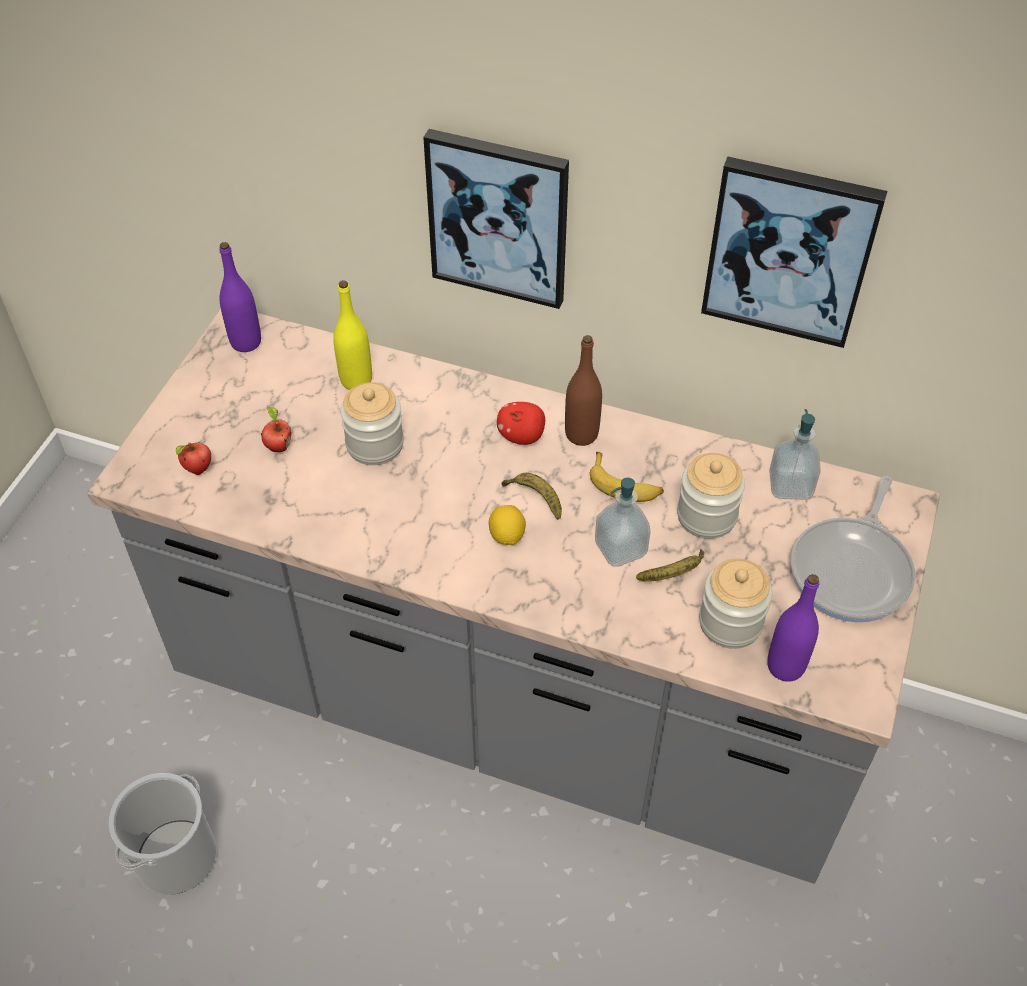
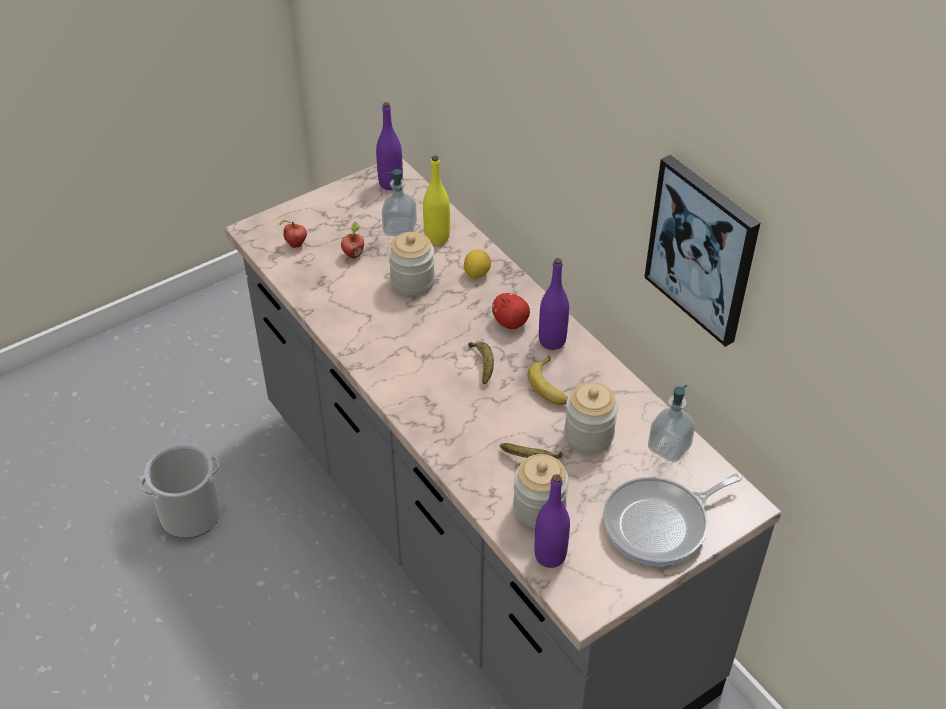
camera: 35 degrees right, 5 degrees down
picture [423,129,569,309] -> none
lemon [489,505,526,545] -> lemon moved to [464,249,491,279]
brown bottle [565,335,602,446] -> purple bottle [539,258,569,350]
soap dispenser [595,477,650,566] -> soap dispenser moved to [382,169,417,236]

